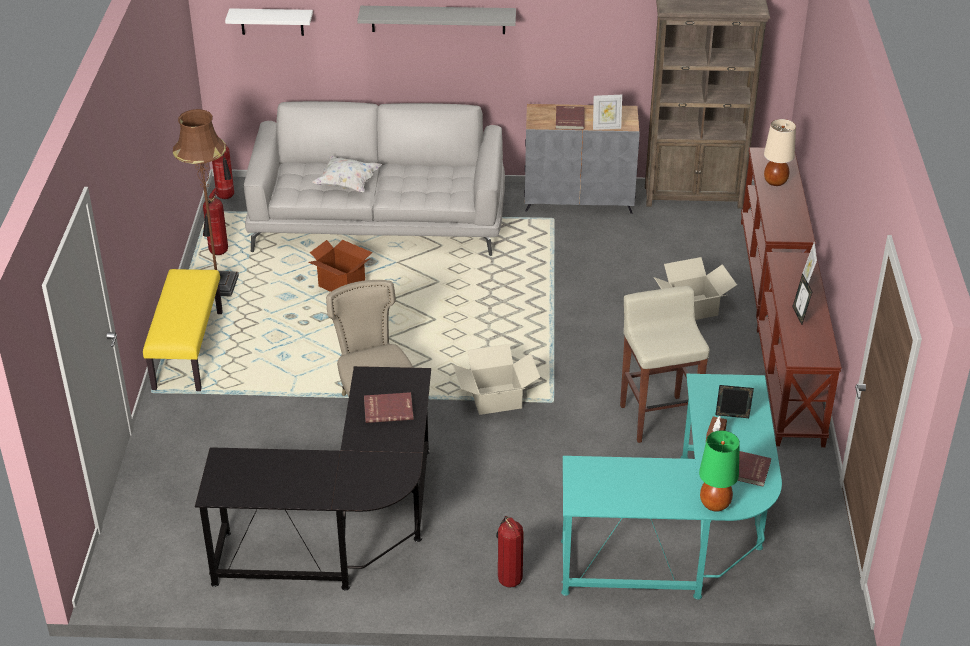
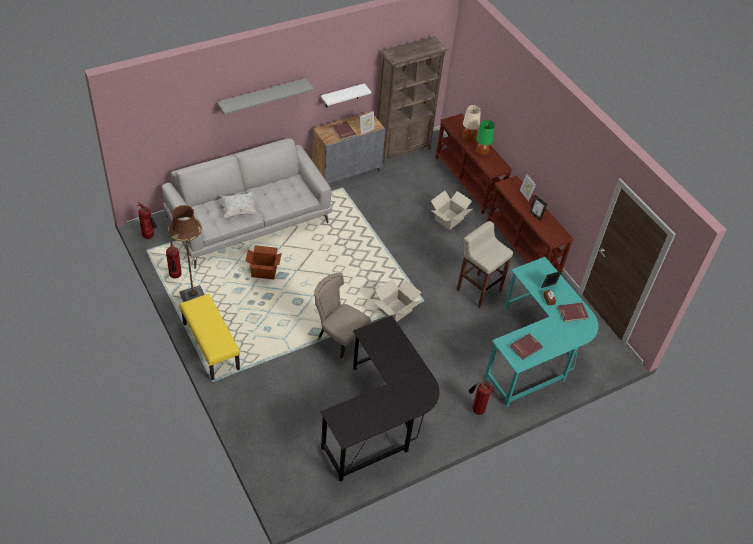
camera: 35 degrees left, 10 degrees up
white shelf [225,8,313,36] -> white shelf moved to [321,83,371,107]
red book [364,392,414,423] -> red book moved to [510,333,543,360]
green table lamp [699,430,740,512] -> green table lamp moved to [476,120,495,156]

